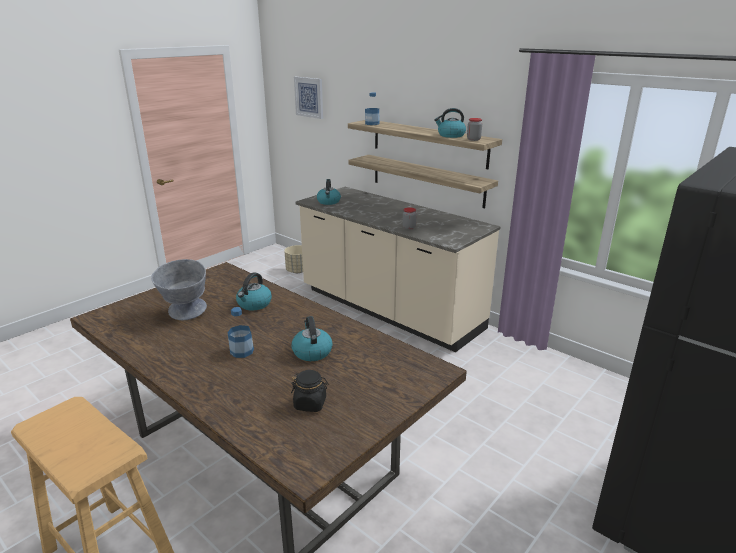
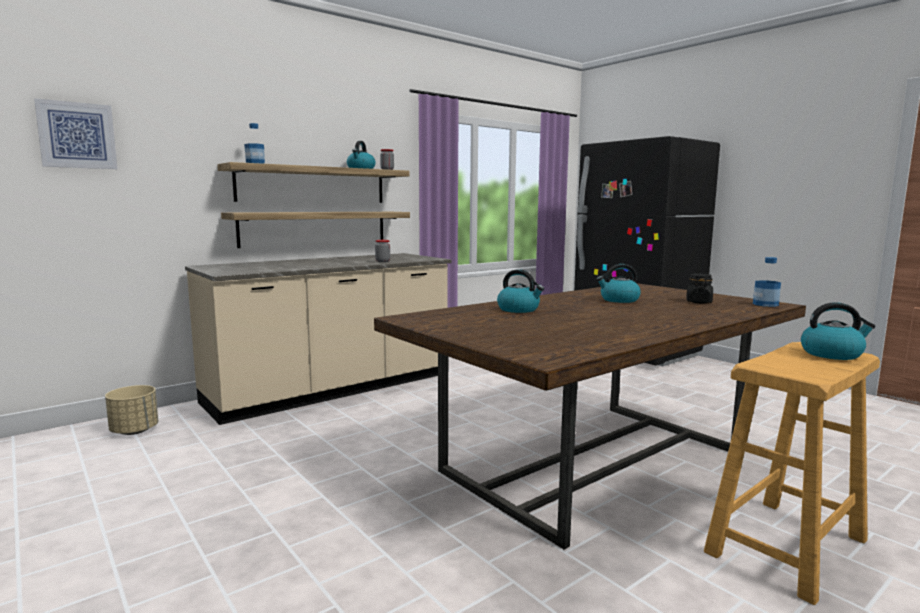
camera: 80 degrees left, 15 degrees down
grey bowl [151,259,207,320] -> none
bottle [227,307,254,358] -> bottle moved to [753,257,781,307]
kettle [317,179,341,205] -> kettle moved to [801,302,876,360]

